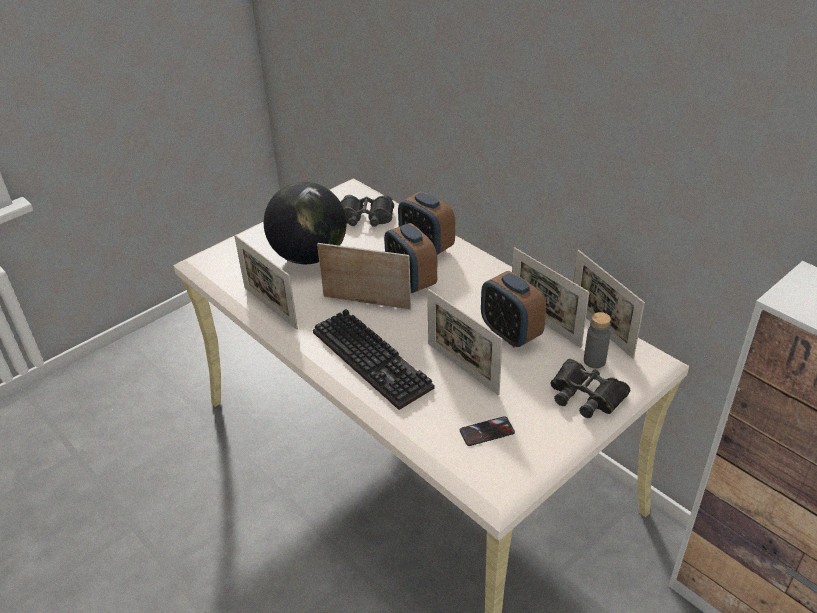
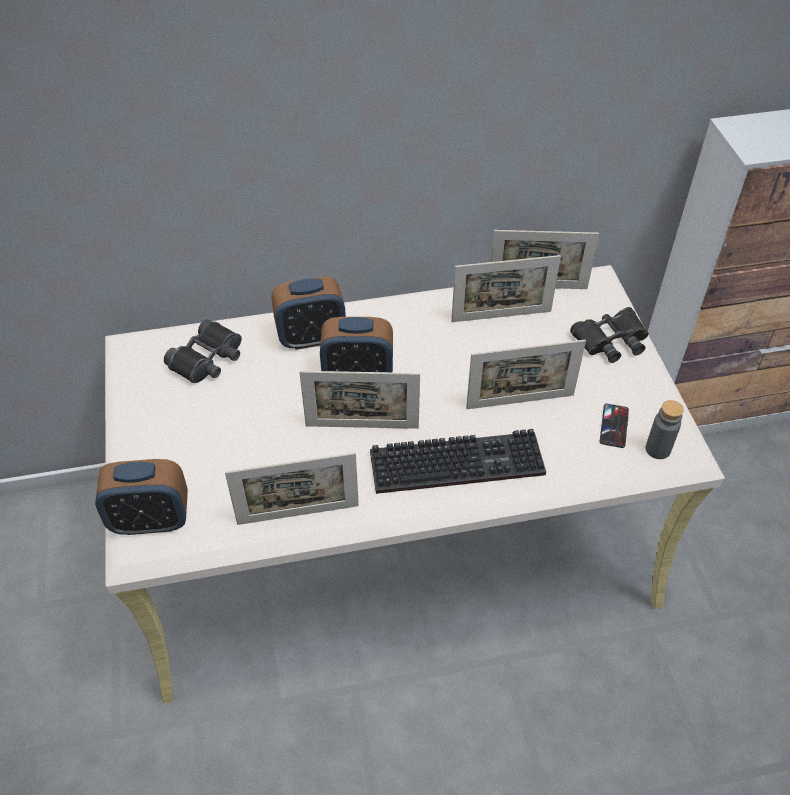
camera: 60 degrees left, 10 degrees up
globe [264,182,347,264] -> none
picture frame [317,243,411,310] -> picture frame turned 135 degrees counterclockwise [299,371,420,429]
alarm clock [481,271,546,347] -> alarm clock moved to [95,459,188,535]
grey bottle [584,312,611,368] -> grey bottle moved to [645,400,684,459]

